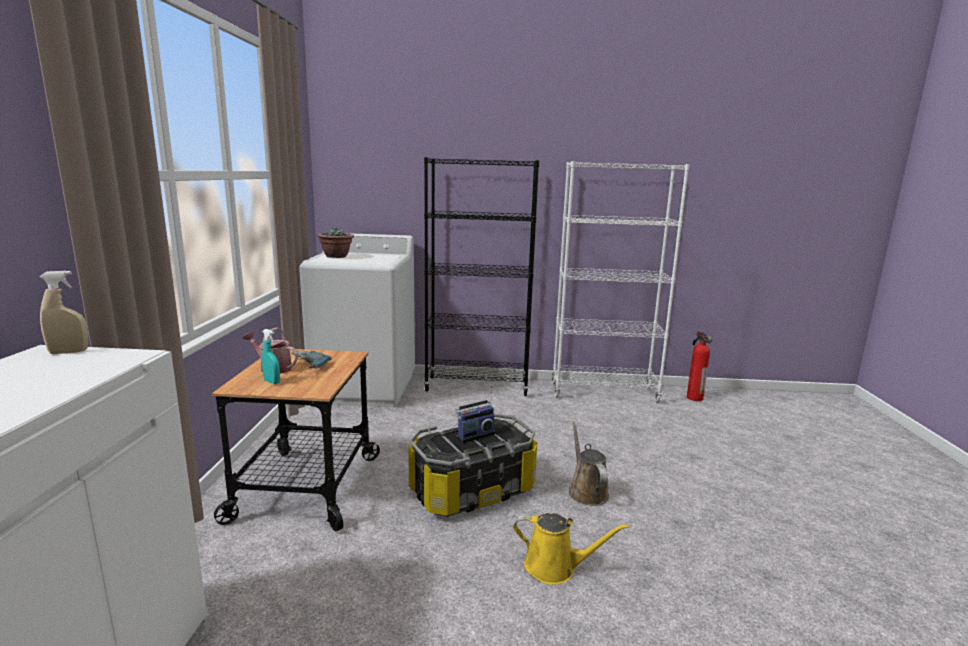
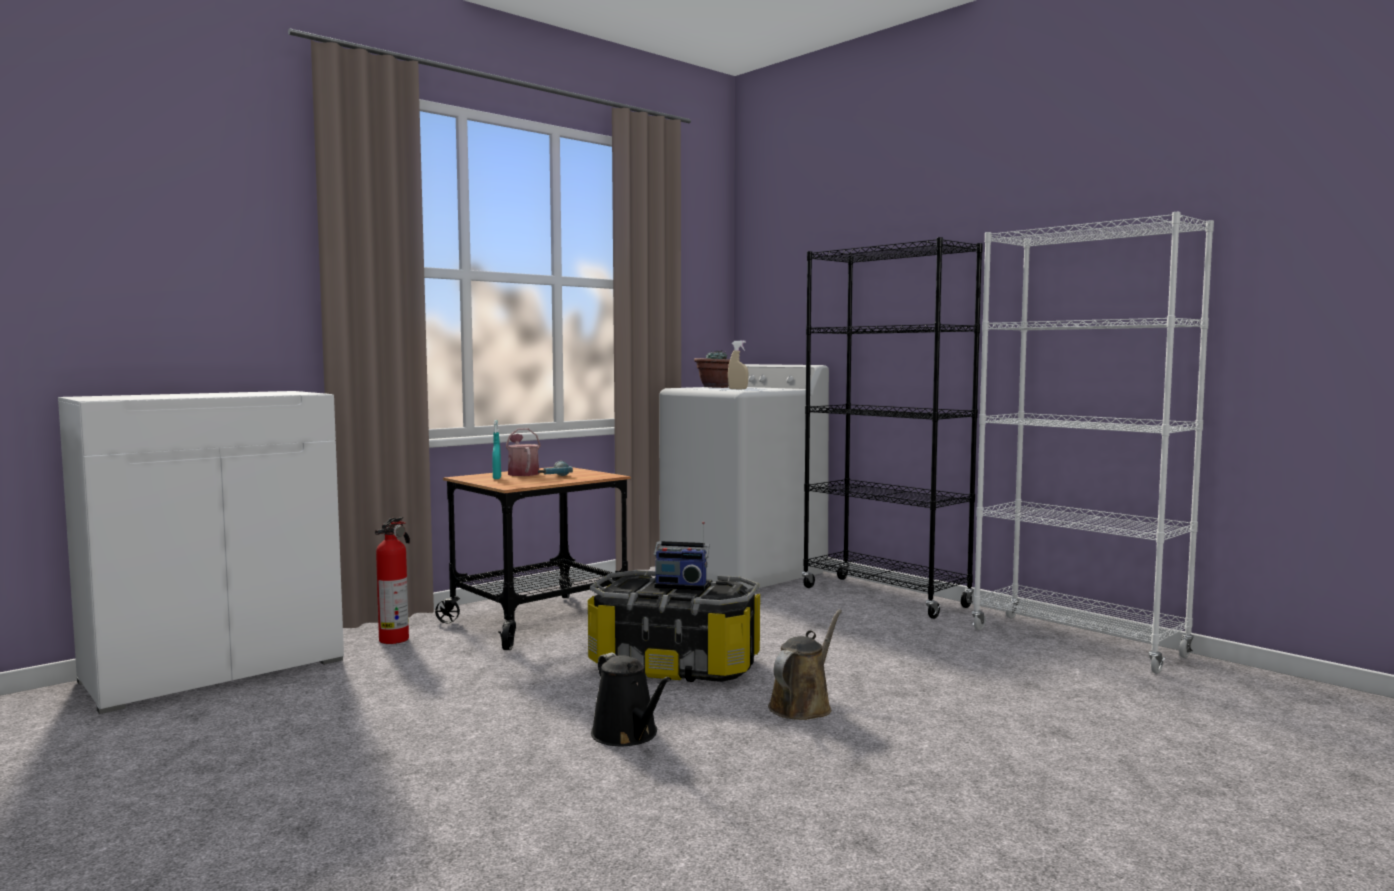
camera: 45 degrees right, 10 degrees down
beige spray bottle [39,271,88,354] -> beige spray bottle moved to [728,341,748,389]
yellow watering can [513,513,629,585] -> black watering can [591,653,671,746]
fire extinguisher [687,331,712,401] -> fire extinguisher moved to [375,517,410,644]

